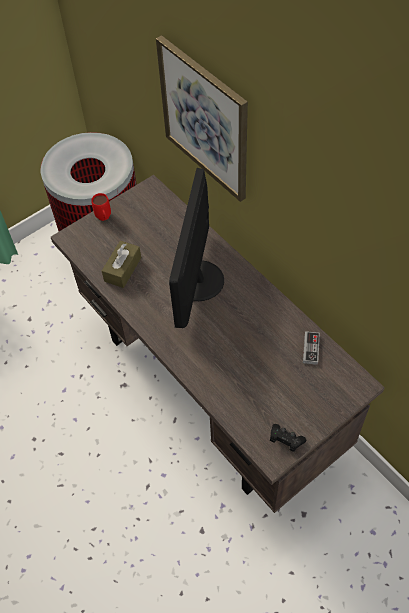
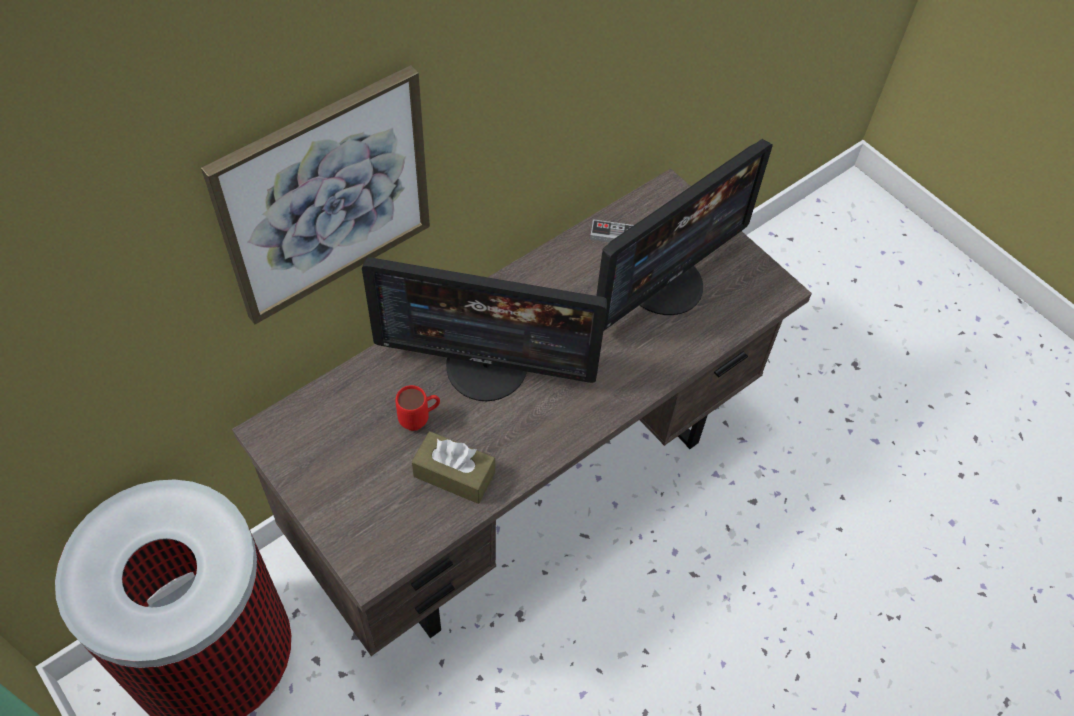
camera: 95 degrees left, 0 degrees up
red mug [91,193,111,221] -> red mug moved to [395,385,440,431]
black game controller [270,424,307,452] -> none
none -> monitor [596,139,773,330]

